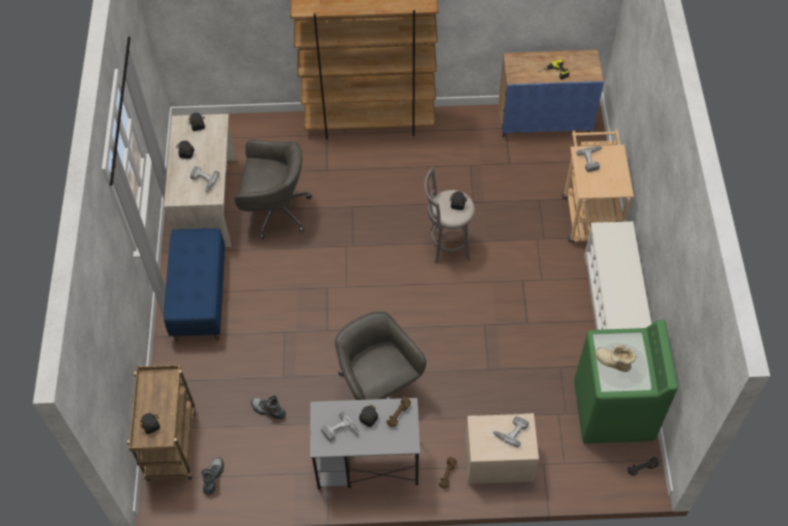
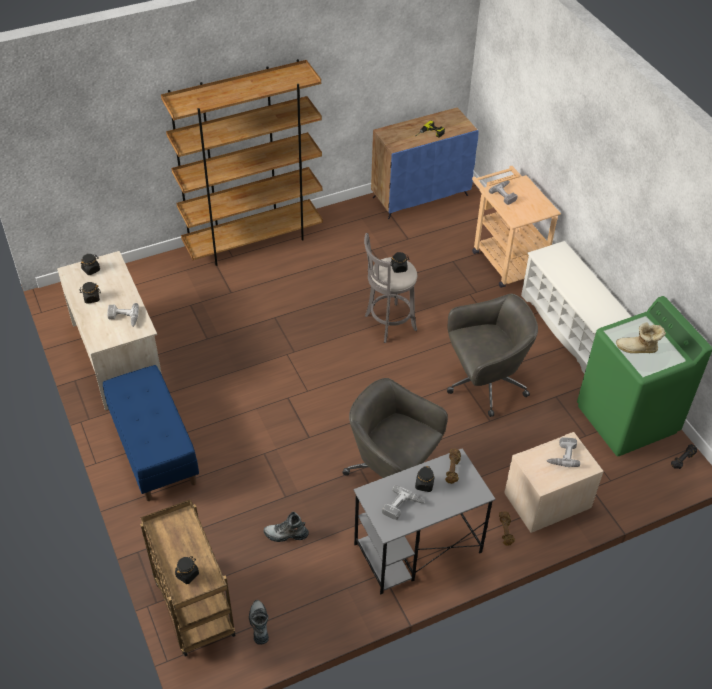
camera: 25 degrees left, 10 degrees down
grey office chair [234,139,312,239] -> grey office chair moved to [447,294,538,417]

